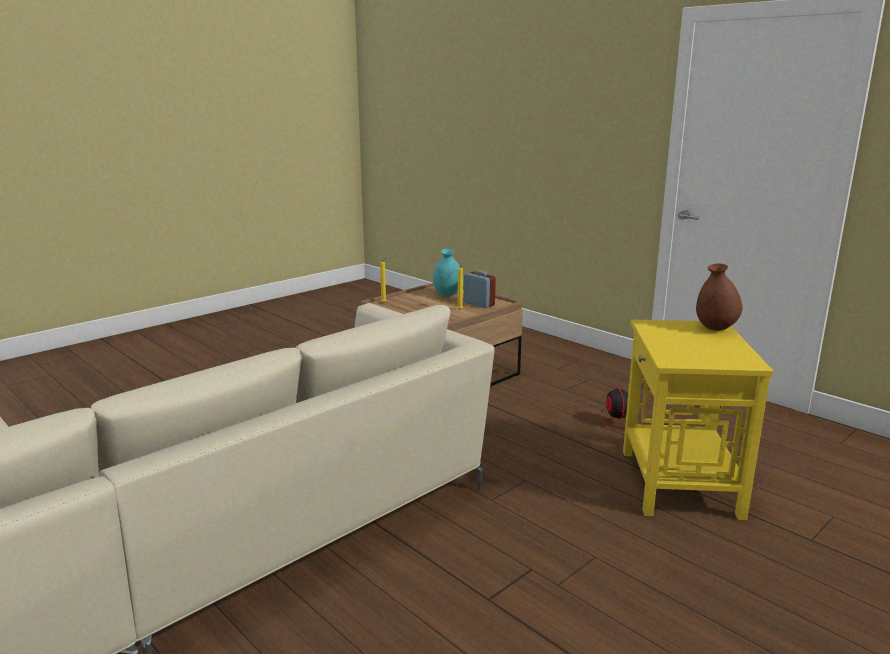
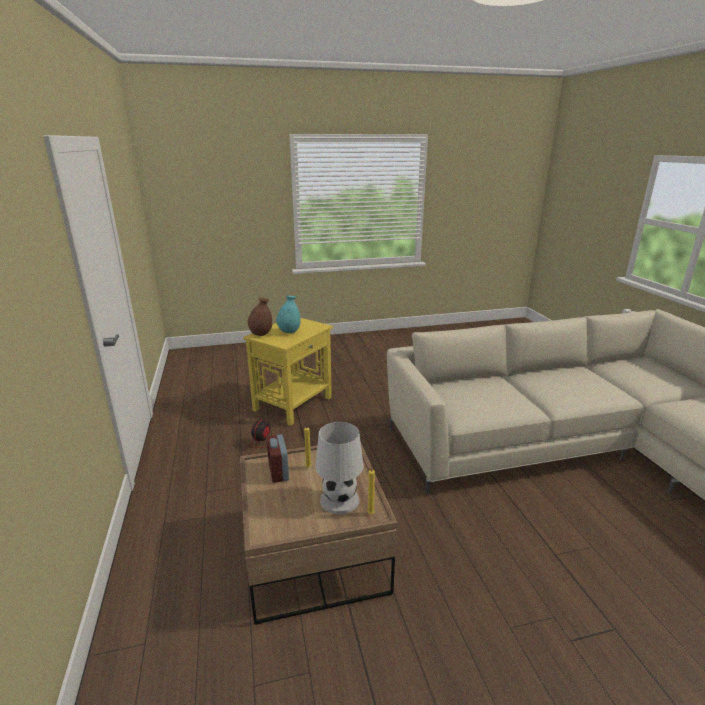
camera: 150 degrees left, 5 degrees up
turquoise vase [433,249,464,296] -> turquoise vase moved to [276,296,301,333]
none -> white table lamp [315,422,363,514]

